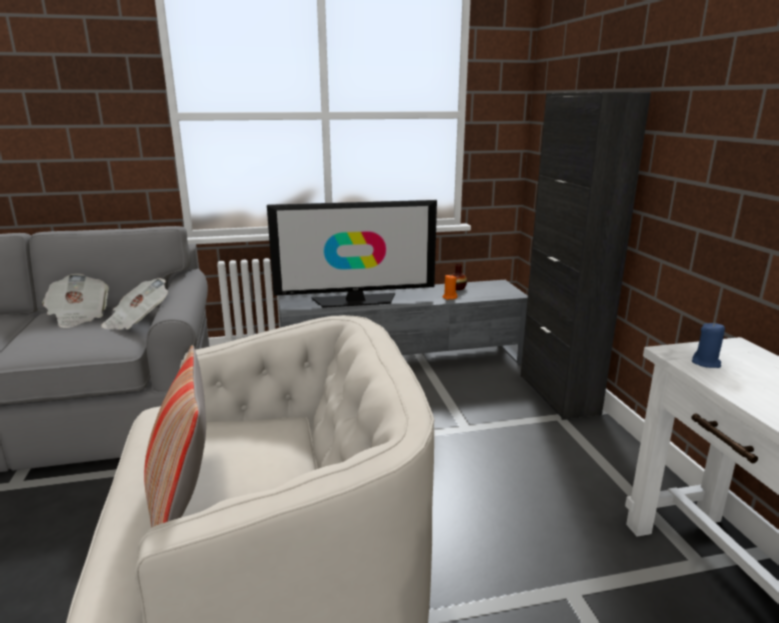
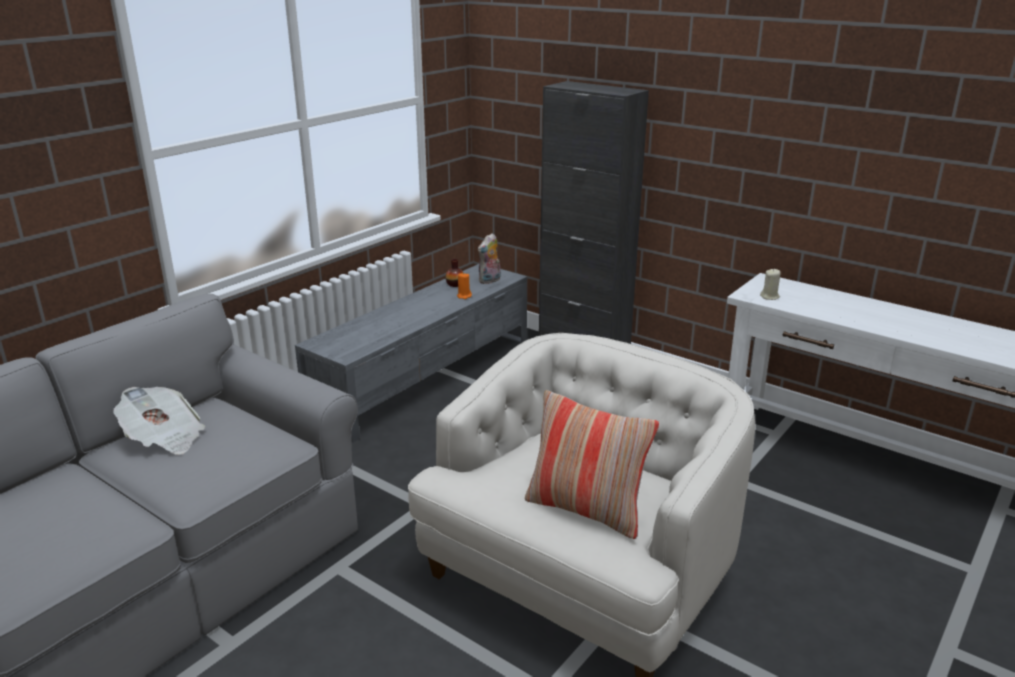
camera: 40 degrees left, 5 degrees up
newspaper [101,278,168,330] -> none
television [267,200,437,308] -> none
blue candle [692,322,725,368] -> beige candle [760,269,781,300]
none -> plush toy [478,233,501,284]

